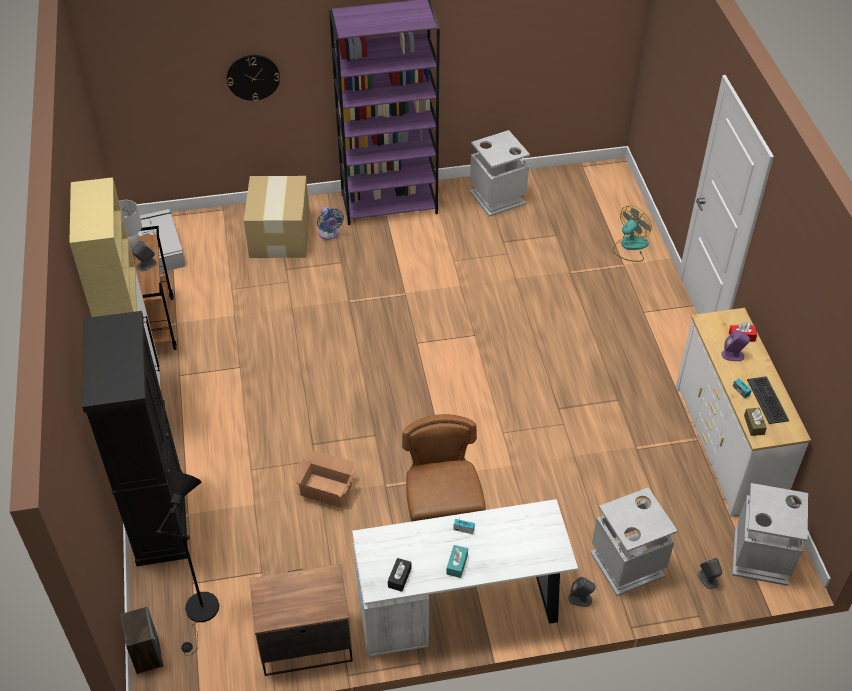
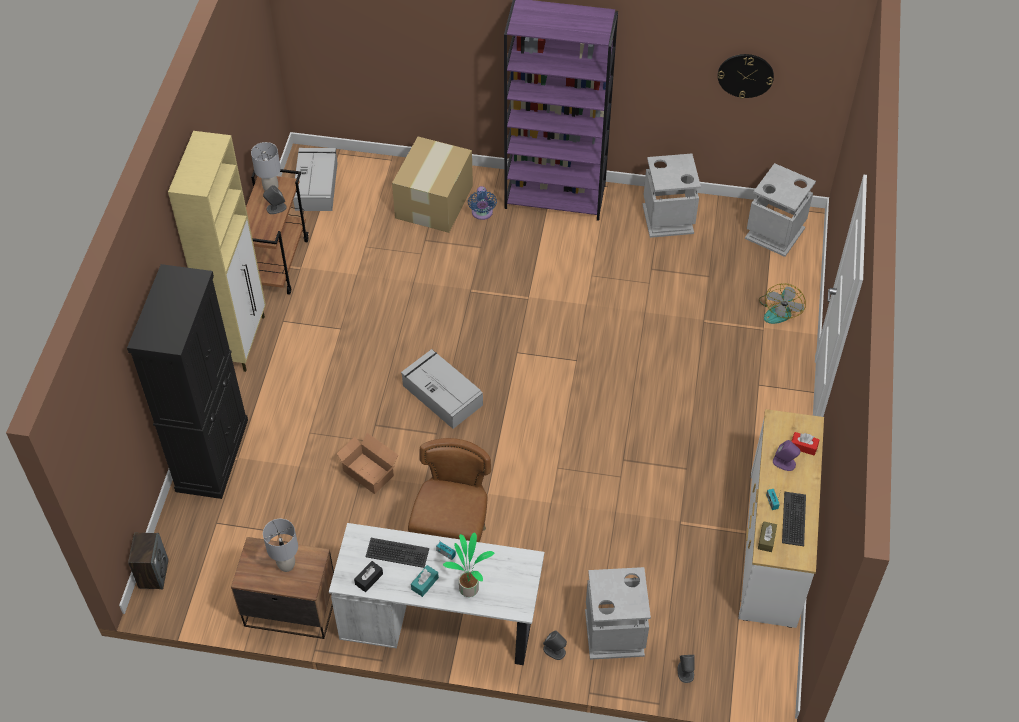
camera: 20 degrees right, 5 degrees up
black floor lamp [155,471,219,656] -> none
wall clock [227,55,280,101] -> wall clock moved to [718,54,774,99]
fan [613,206,652,262] -> fan turned 135 degrees clockwise [759,283,806,324]
grey trash can [732,483,808,586] -> grey trash can moved to [745,163,816,257]
none -> grey table lamp [263,519,298,572]
none -> keyboard [365,538,430,568]
none -> grey storage box [401,349,483,429]
none -> potted plant [443,532,494,597]

